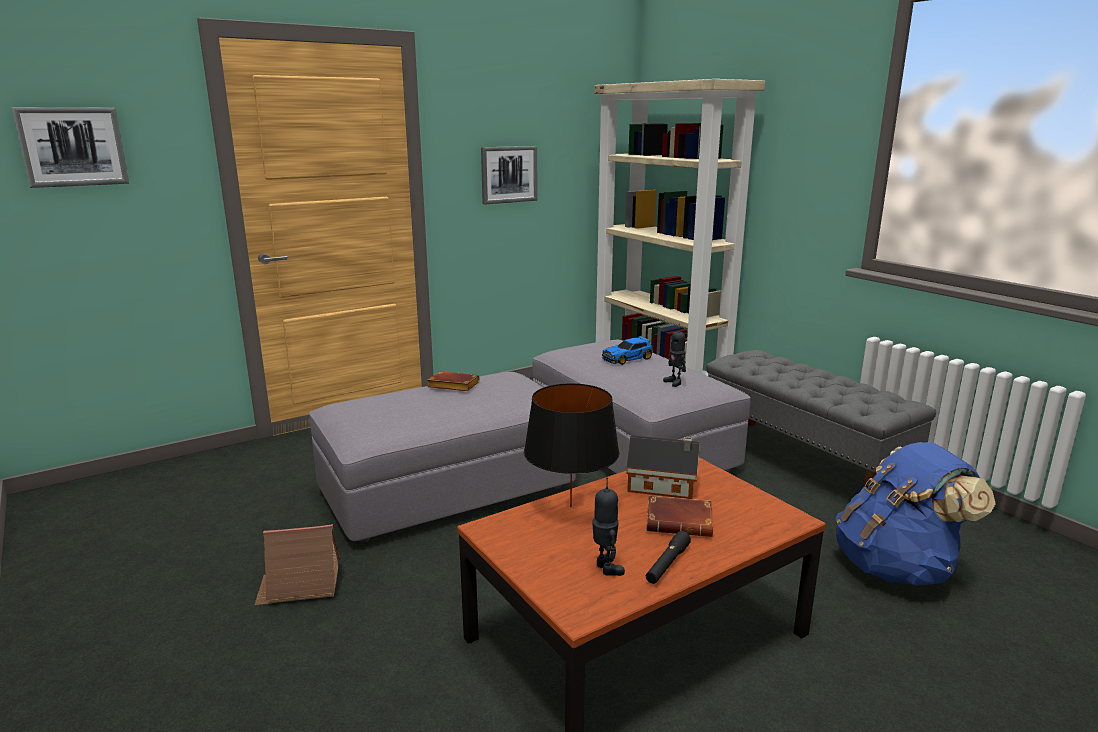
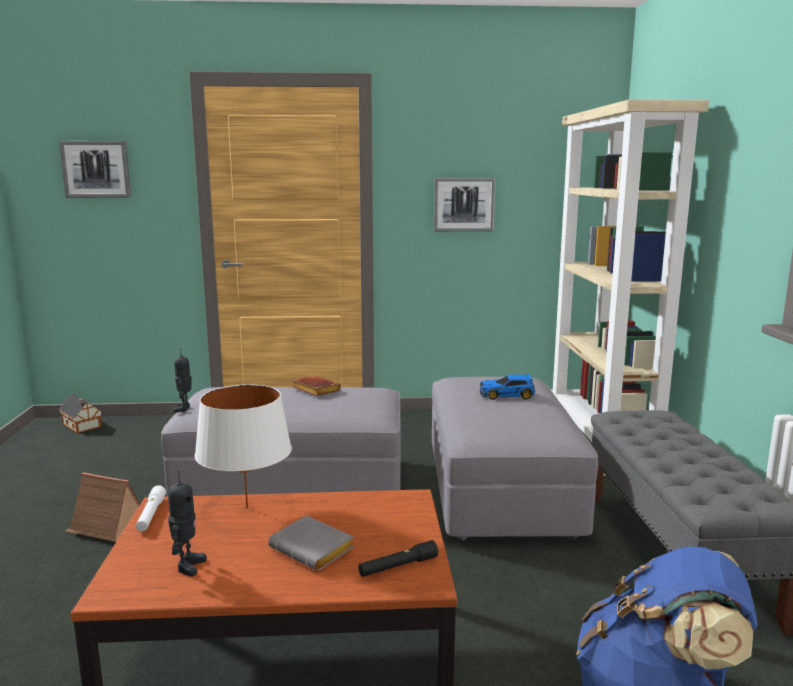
camera: 30 degrees right, 5 degrees down
black table lamp [524,383,620,507] -> white table lamp [195,384,292,508]
toy house [626,435,700,499] -> toy house moved to [58,394,102,433]
brown book [646,496,713,537] -> grey book [268,515,354,571]
black flashlight [646,531,691,584] -> black flashlight moved to [358,540,438,577]
toy robot [663,329,686,387] -> toy robot moved to [173,348,192,413]
none -> white flashlight [136,485,166,531]

